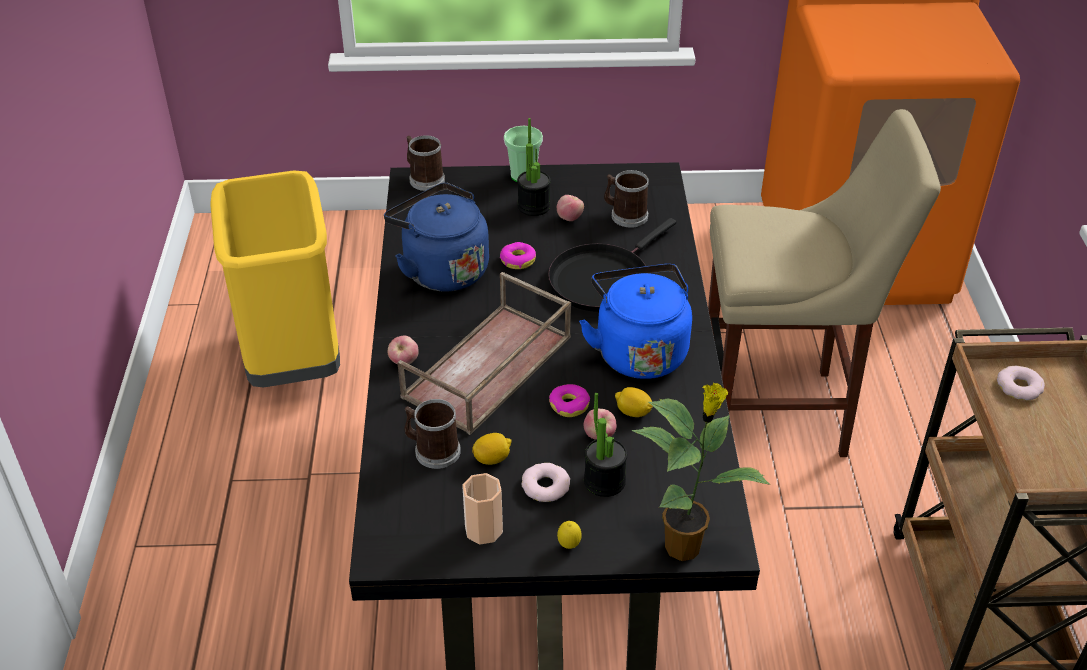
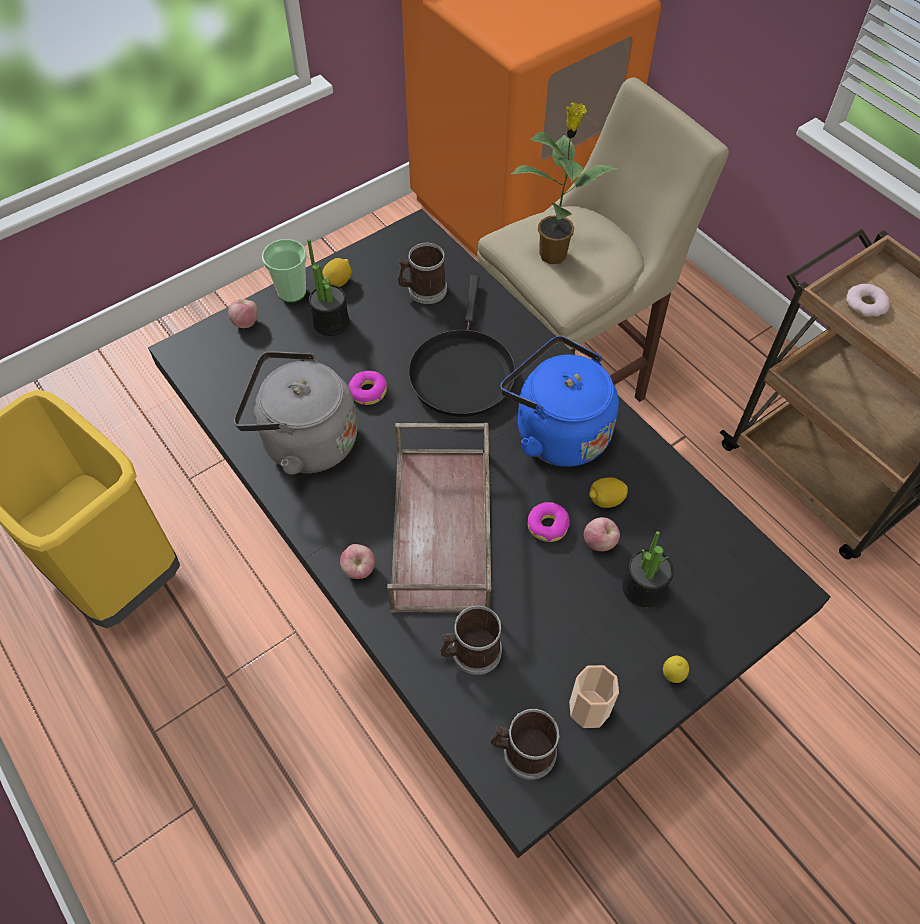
camera: 35 degrees left, 15 degrees up
blue kettle [384,183,489,292] -> grey kettle [234,351,358,475]
mug [407,135,445,191] -> mug moved to [491,708,560,780]
lemon [472,433,512,465] -> lemon moved to [322,258,352,287]
donut [522,463,570,502] -> none
apple [557,195,584,221] -> apple moved to [228,299,258,328]
potted plant [631,383,771,561] -> potted plant moved to [509,102,619,264]

